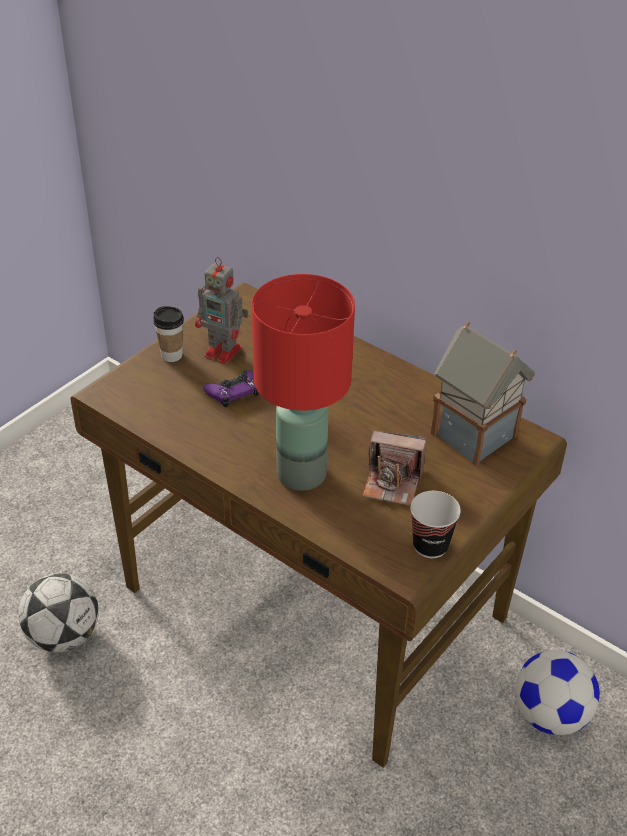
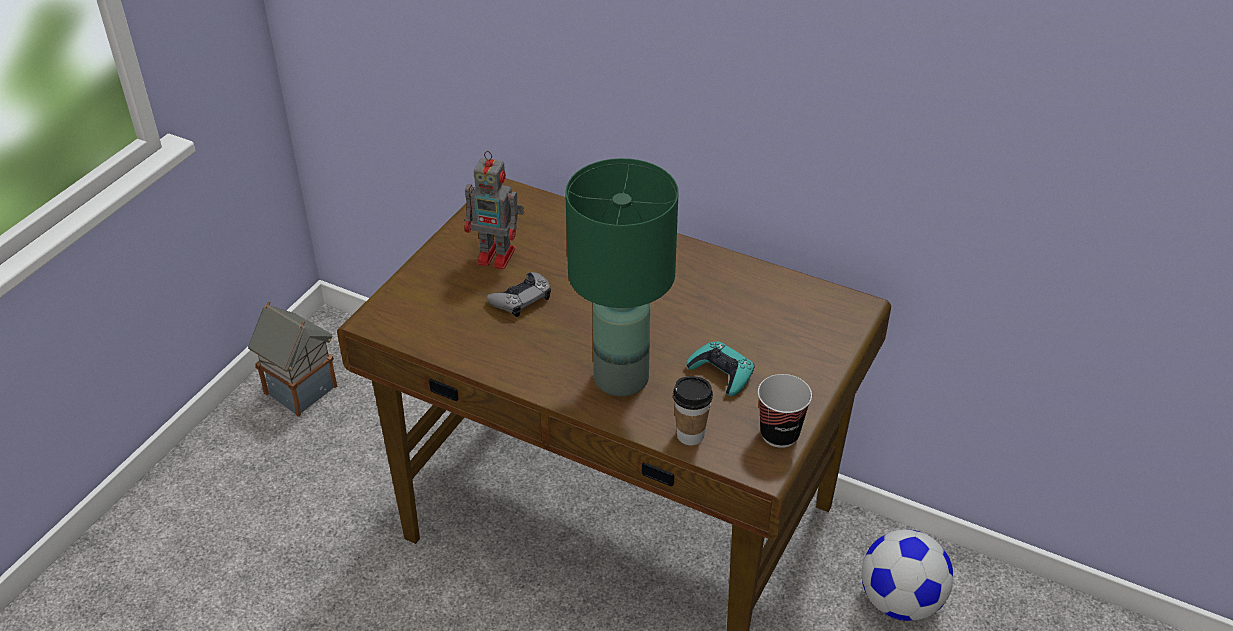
camera: 10 degrees left, 0 degrees up
football [18,573,99,653] -> none
cup [153,306,184,362] -> cup moved to [673,376,713,445]
purple game controller [203,370,259,407] -> grey game controller [487,272,551,317]
red table lamp [251,274,355,491] -> green table lamp [565,158,679,396]
camera [362,431,426,506] -> turquoise game controller [686,341,755,396]
toy house [431,322,535,466] -> toy house moved to [248,301,337,417]

